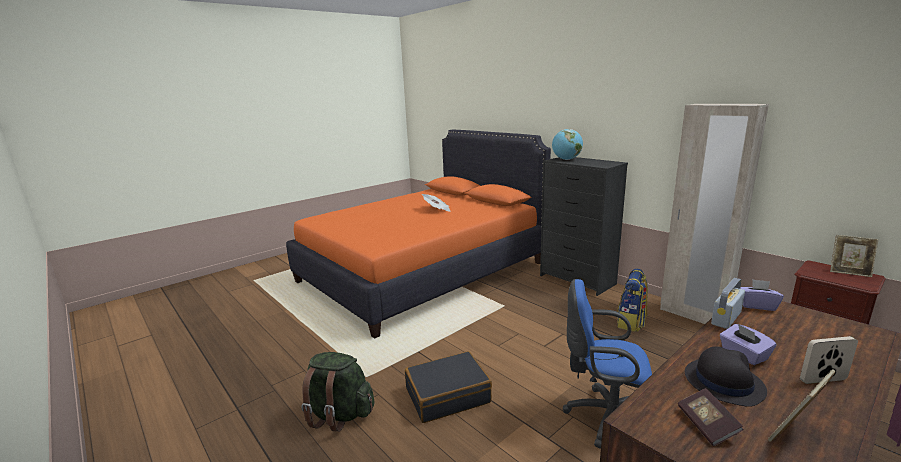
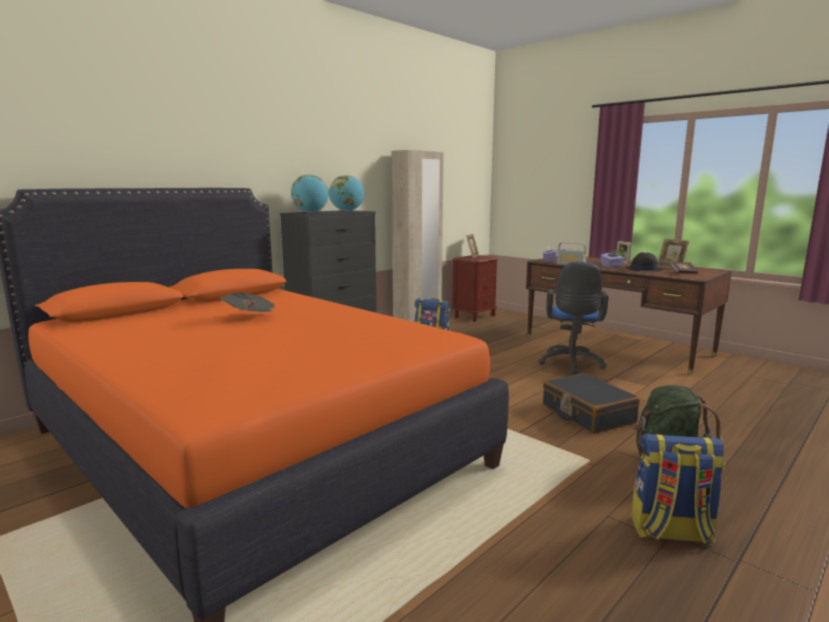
camera: 95 degrees left, 5 degrees down
none -> globe [329,175,364,211]
none -> backpack [632,434,725,544]

